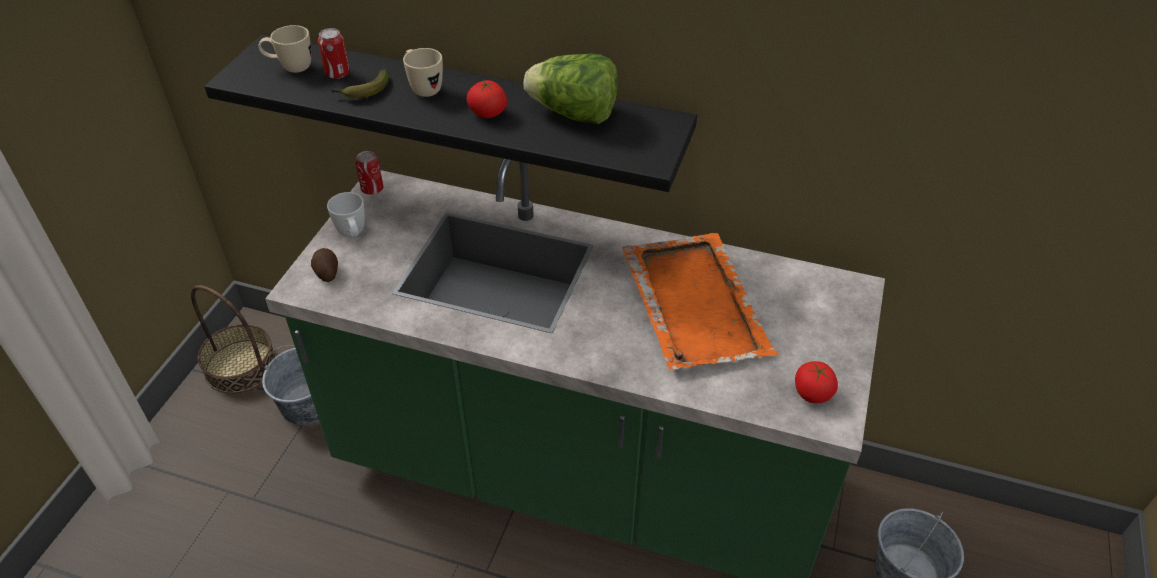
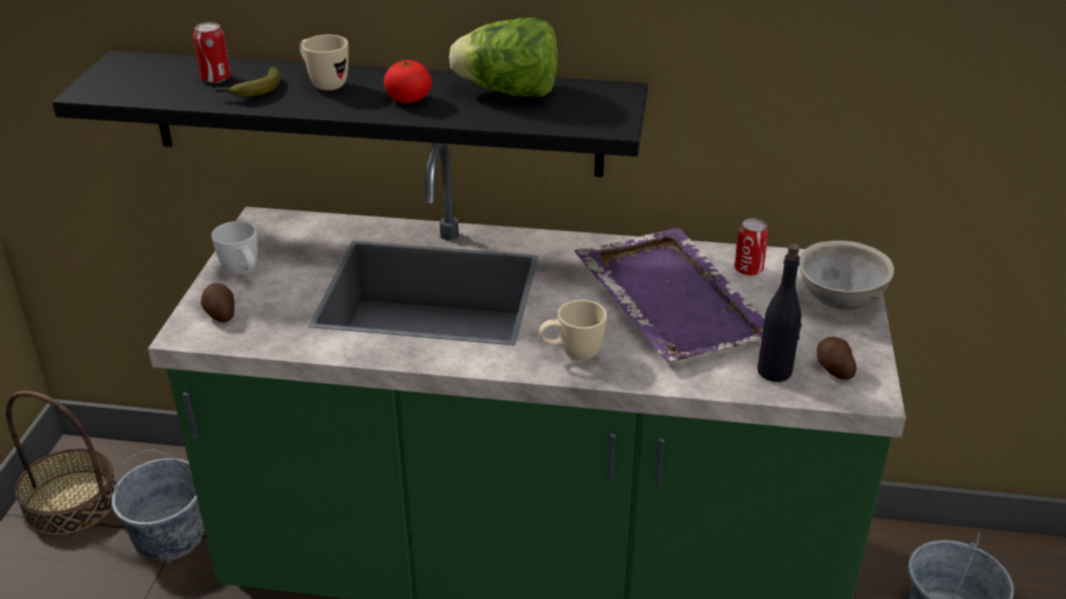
camera: 10 degrees left, 10 degrees down
beige mug [258,25,311,73] -> beige mug moved to [539,300,607,360]
can [355,151,383,195] -> can moved to [734,219,768,276]
orange tray [622,233,778,370] -> purple tray [575,228,764,361]
tomato [795,361,838,403] -> potato [817,336,857,380]
none -> black bottle [757,243,802,382]
none -> grey bowl [799,241,894,310]

